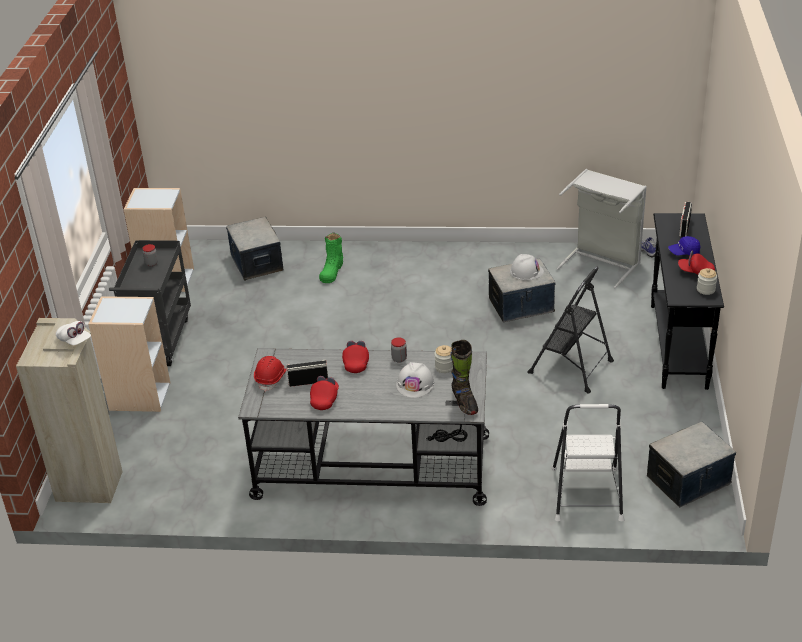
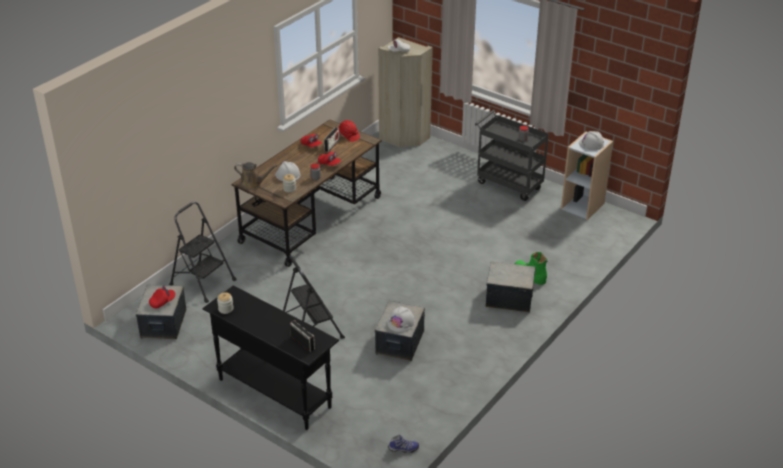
camera: 120 degrees right, 0 degrees up
bookcase [88,296,170,412] -> none
storage box [226,217,283,281] -> storage box moved to [486,261,536,312]
grey desk [238,348,489,506] -> brown desk [232,120,382,267]
black boot [450,340,478,415] -> brown watering can [234,162,277,189]
white step ladder [551,404,624,522] -> black step ladder [169,201,237,303]
grey laundry basket [557,169,647,289] -> none
blue cap [668,236,700,255] -> none
red cap [678,250,715,274] -> red cap moved to [149,286,176,308]
none -> white hard hat [579,131,604,150]

